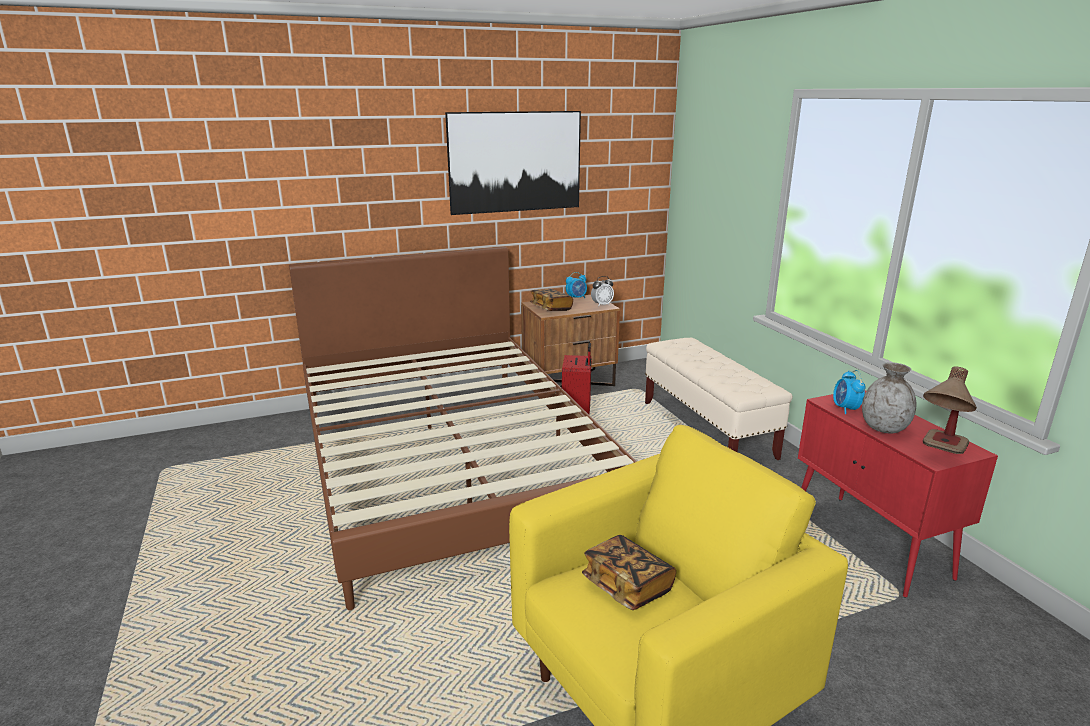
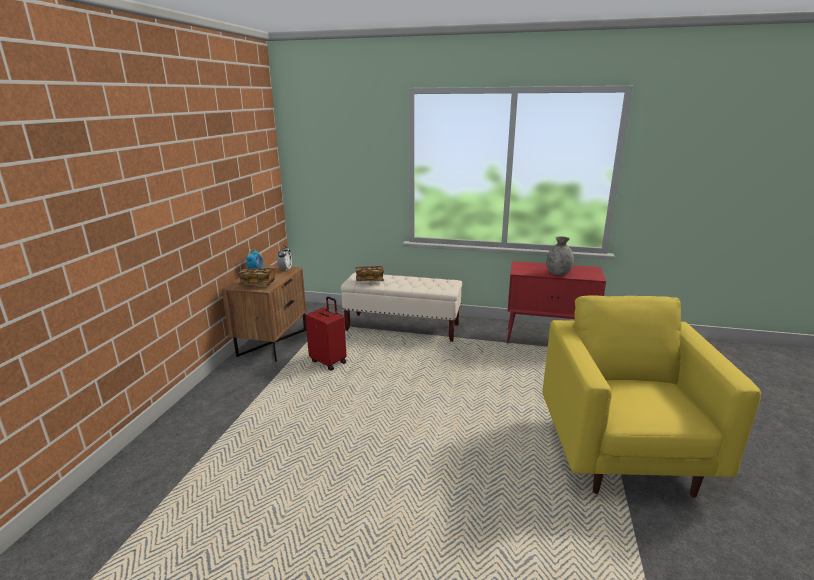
camera: 55 degrees left, 0 degrees up
brown bed [289,247,637,610] -> none
picture [445,111,581,215] -> none
book [582,535,676,610] -> book moved to [355,266,384,281]
alarm clock [833,370,866,414] -> none
table lamp [923,366,977,454] -> none

